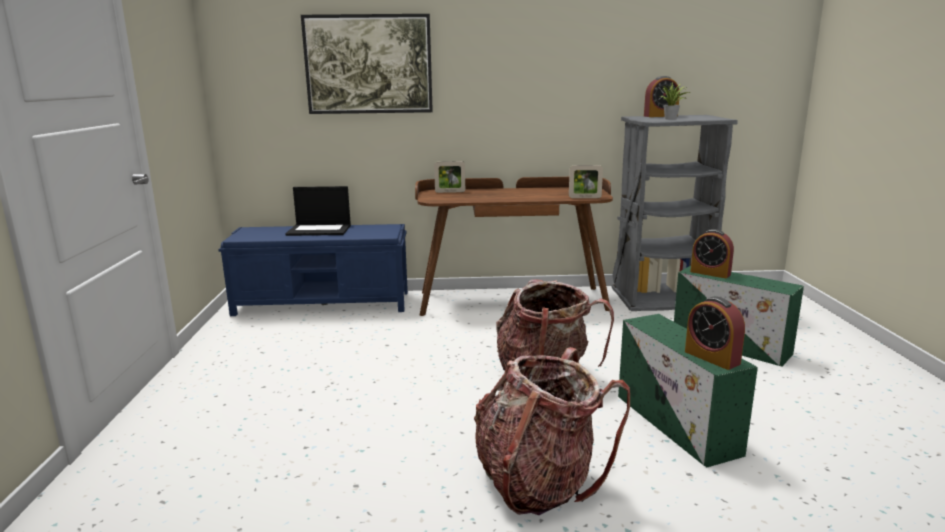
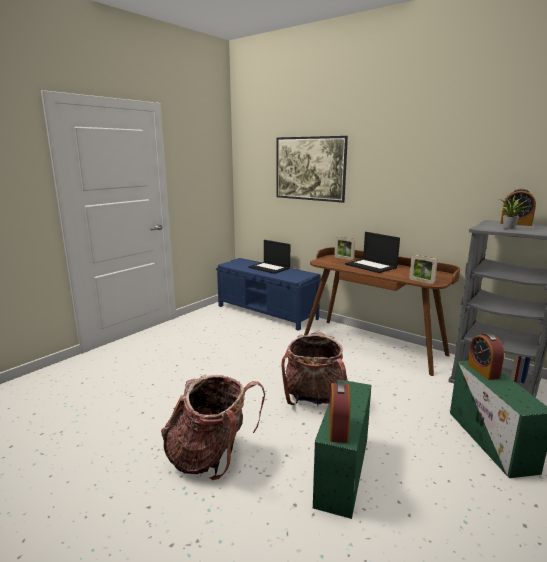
camera: 40 degrees right, 0 degrees up
none -> laptop [345,232,400,273]

